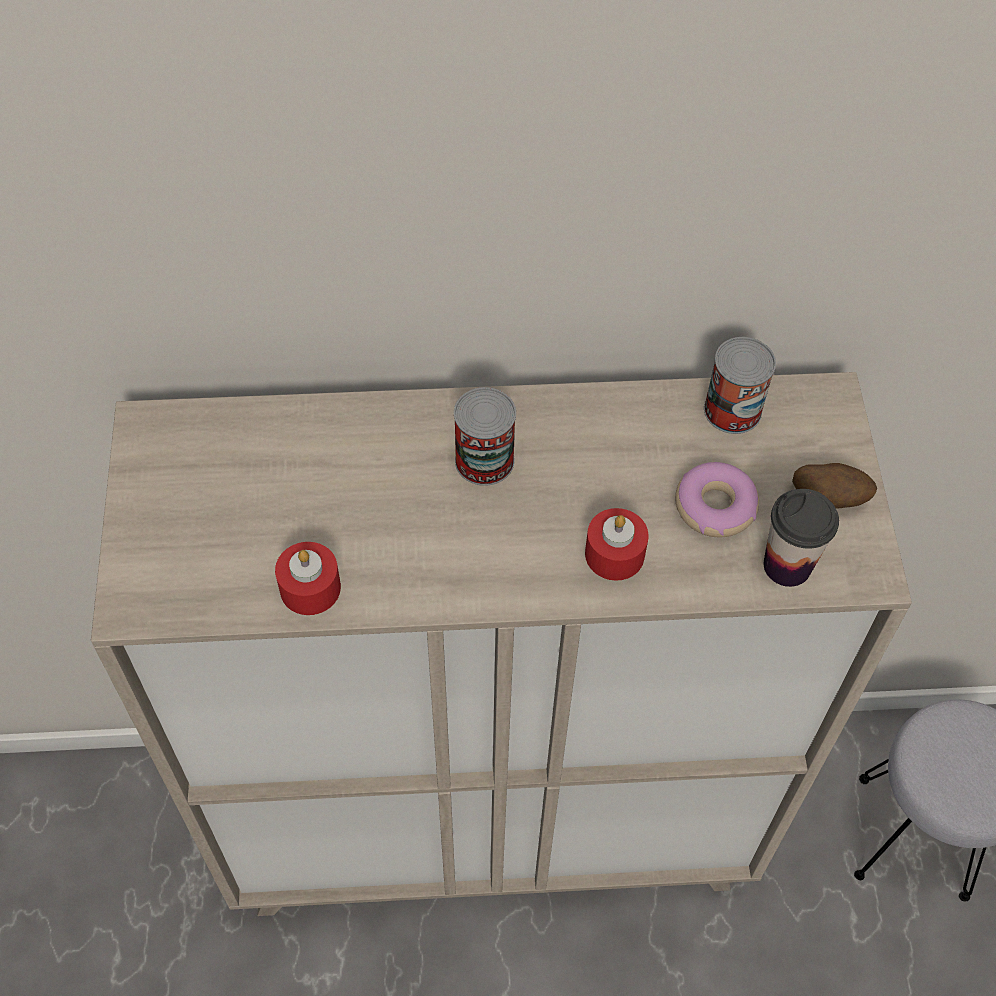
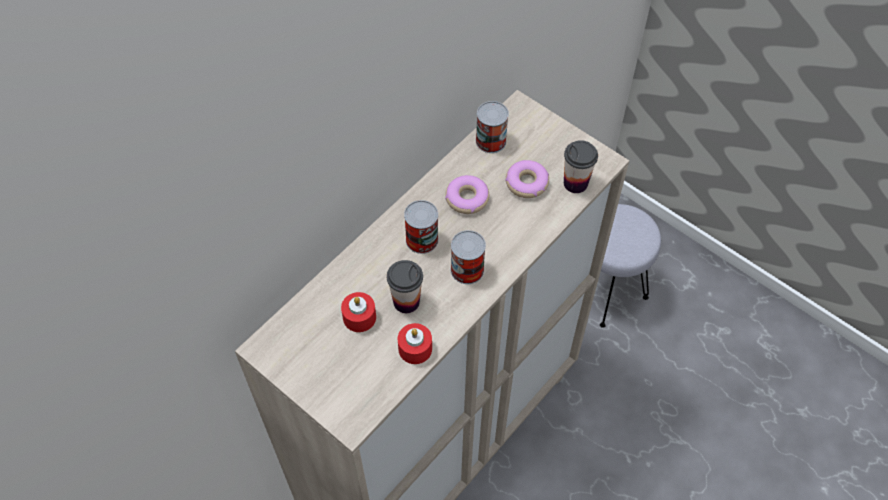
camera: 45 degrees left, 0 degrees up
red candle [585,508,649,581] -> red candle moved to [341,292,376,332]
potato [792,463,877,509] -> none
none -> cup [387,260,423,313]
none -> donut [445,175,489,214]
none -> can [451,230,486,284]

